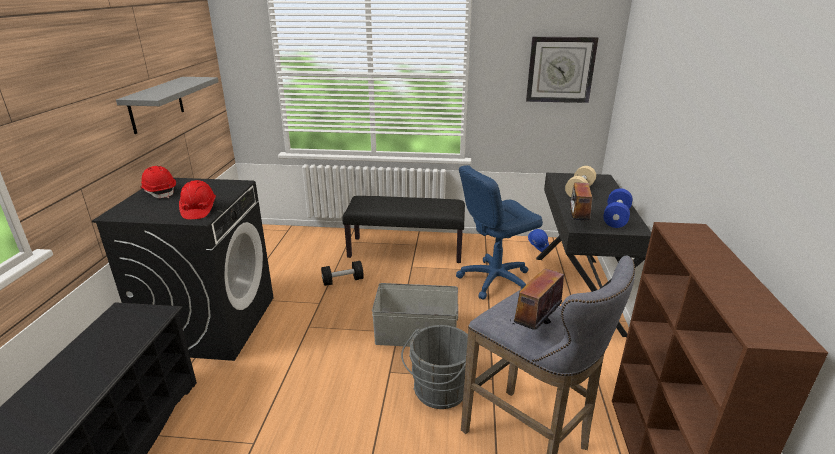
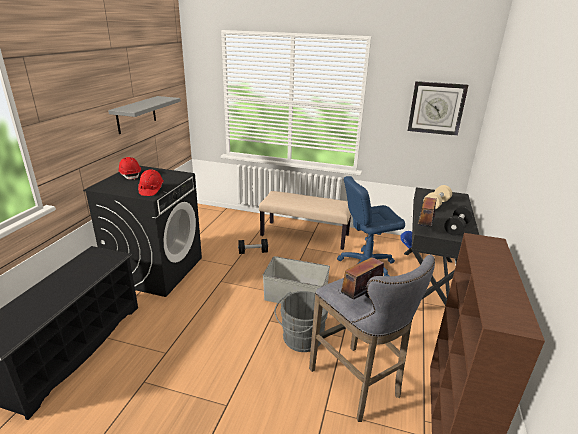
camera: 10 degrees right, 0 degrees up
black bench [342,196,465,263] -> beige bench [259,191,351,250]
blue dumbbell [603,188,632,228] -> black dumbbell [444,205,473,236]

